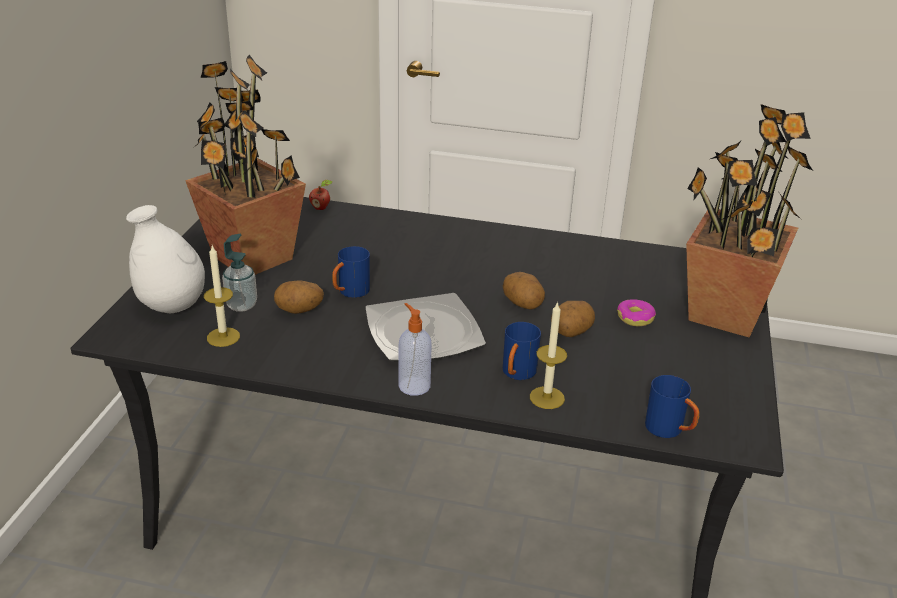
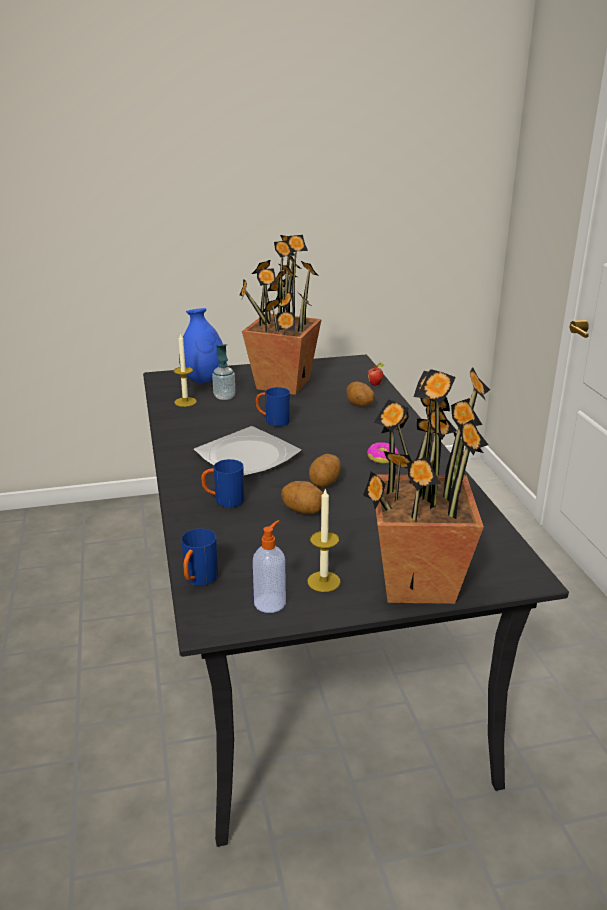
camera: 65 degrees right, 5 degrees down
white vase [126,205,205,313] -> blue vase [179,308,227,383]
potato [274,280,324,314] -> potato moved to [346,382,375,407]
soap dispenser [399,303,432,396] -> soap dispenser moved to [253,520,286,613]
candle [530,301,567,409] -> candle moved to [308,488,340,592]
donut [617,299,656,326] -> donut moved to [368,442,398,464]

